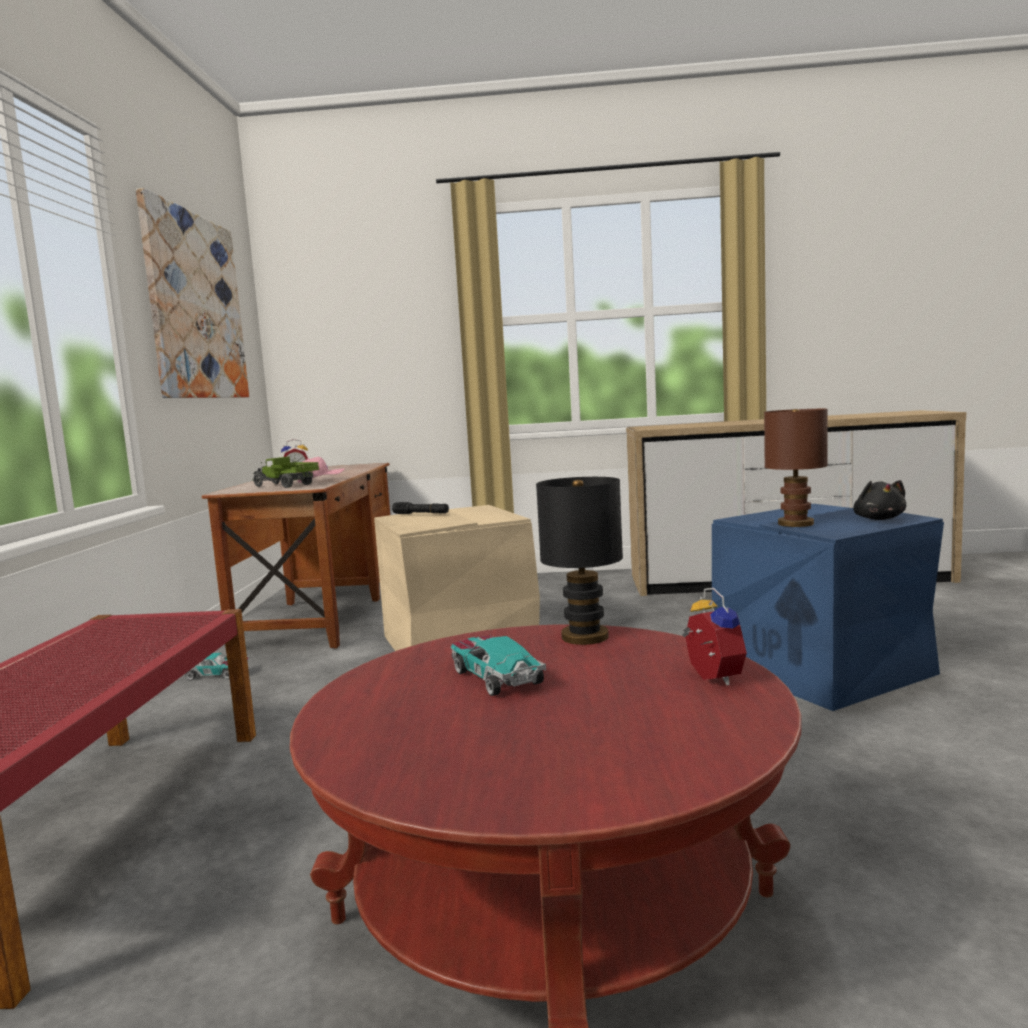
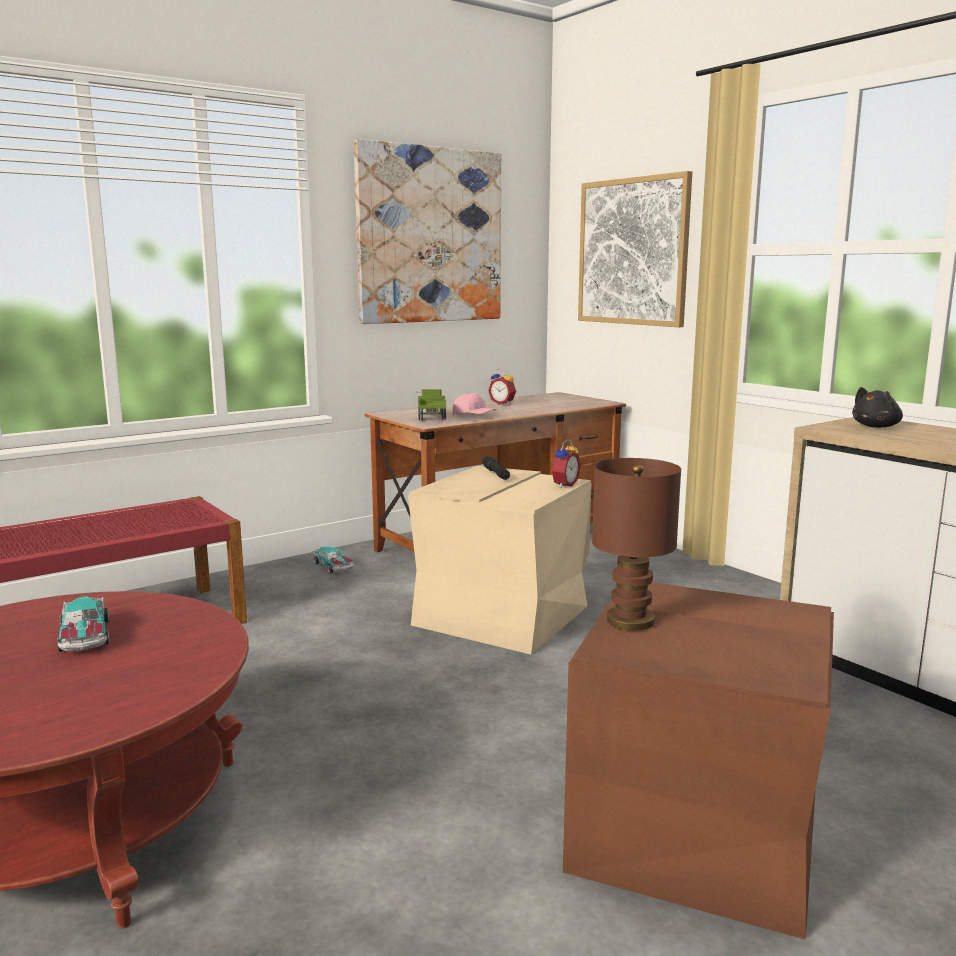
camera: 50 degrees right, 5 degrees up
toy car [451,635,546,696] -> toy car turned 135 degrees clockwise [57,596,109,652]
black table lamp [536,477,623,645] -> none
alarm clock [682,588,747,686] -> alarm clock moved to [552,439,581,488]
blue storage box [712,504,944,711] -> brown storage box [563,582,834,940]
black plush toy [853,480,906,520] -> black plush toy moved to [852,387,903,428]
none -> picture [578,171,692,327]

